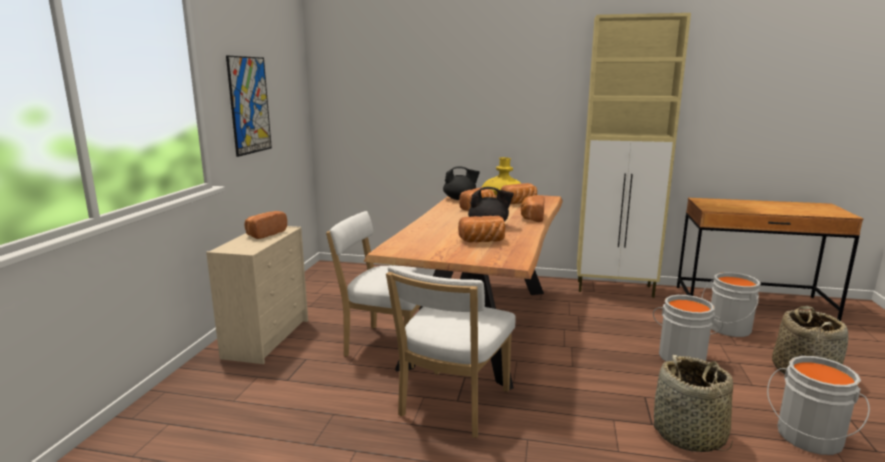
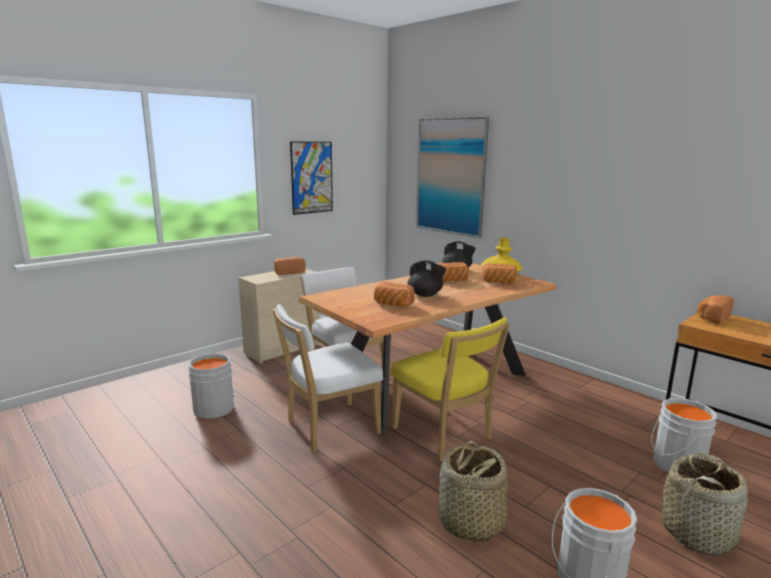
camera: 35 degrees right, 0 degrees up
bread [521,195,544,222] -> bread moved to [697,295,734,324]
beige cabinet [577,13,691,298] -> none
grey bucket [653,295,723,361] -> grey bucket moved to [188,353,237,419]
none -> yellow chair [391,317,510,462]
none -> picture [416,117,489,238]

